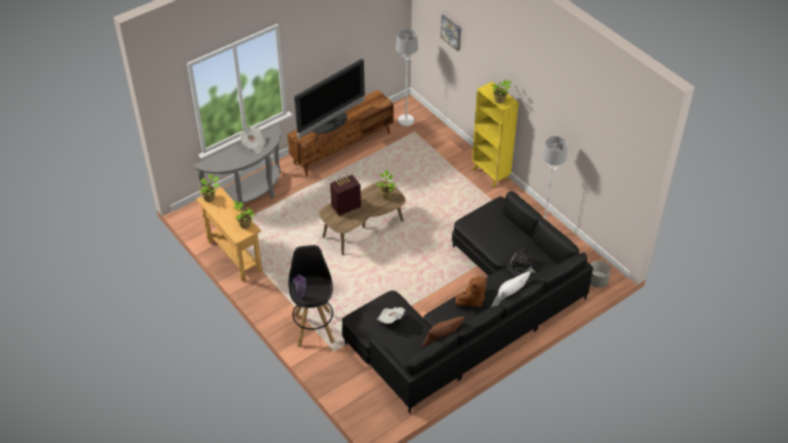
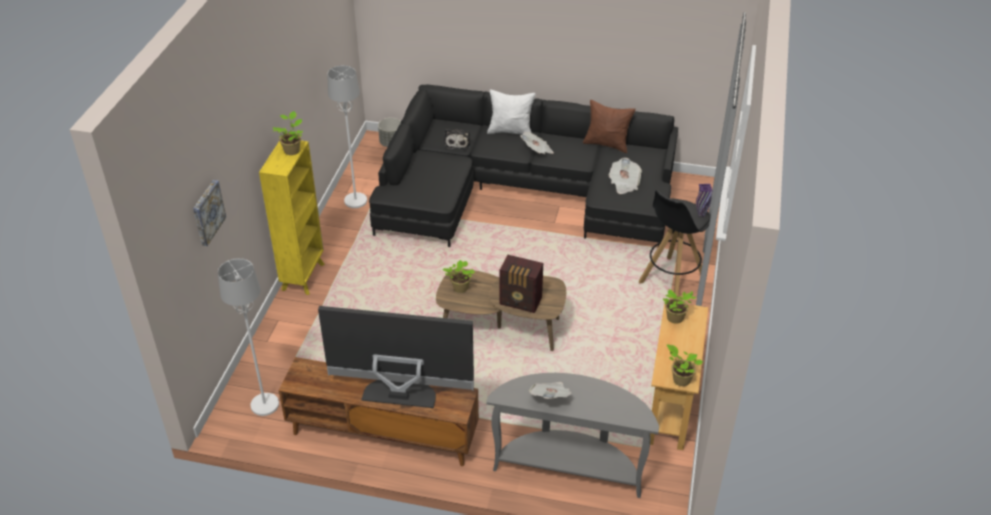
camera: 130 degrees left, 5 degrees down
brown plush toy [455,276,487,307] -> newspaper [520,132,554,154]

